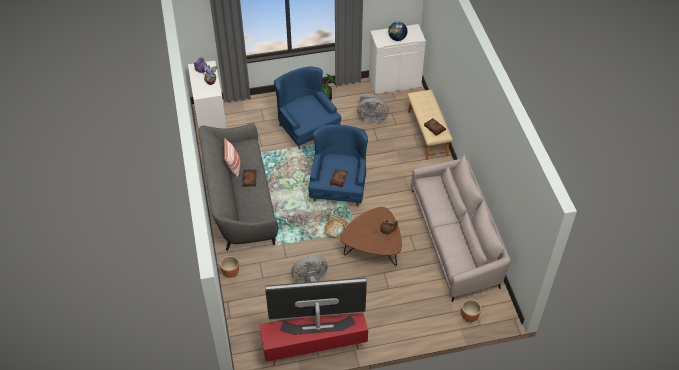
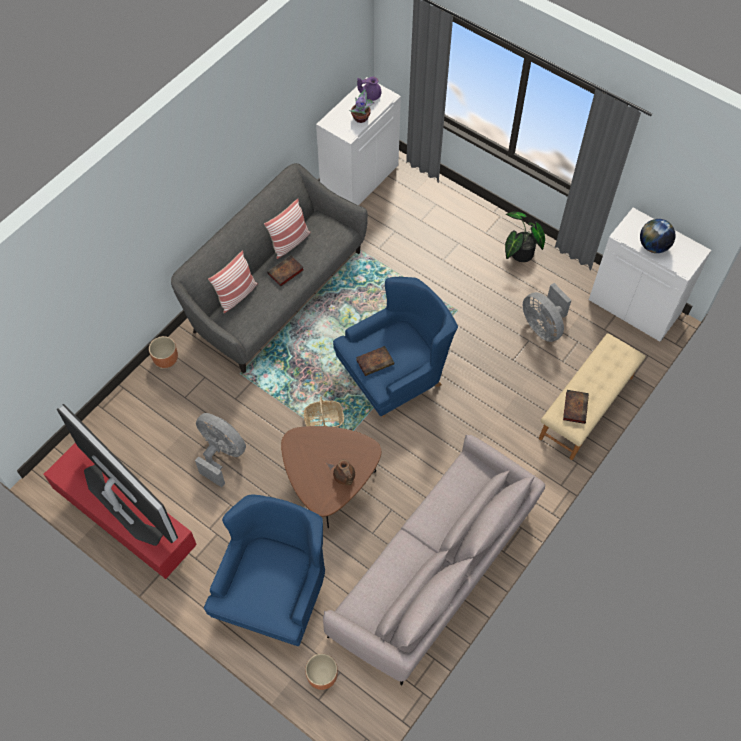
camera: 50 degrees right, 10 degrees up
blue armchair [274,66,341,150] -> blue armchair moved to [204,495,325,646]
none -> pillow [208,251,258,313]

